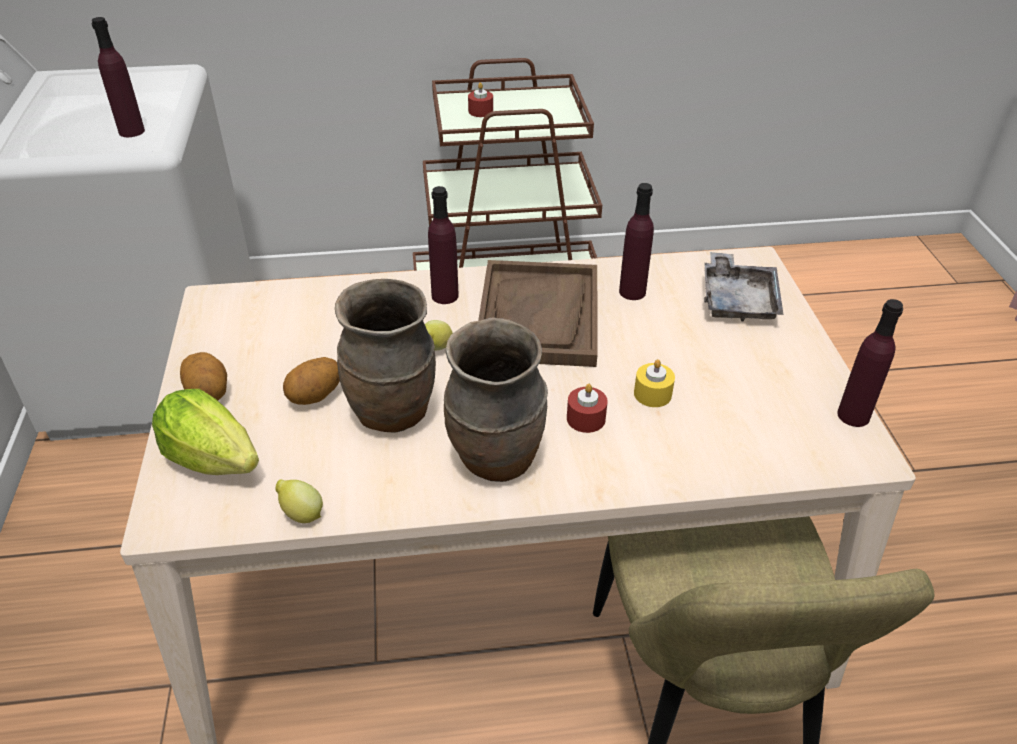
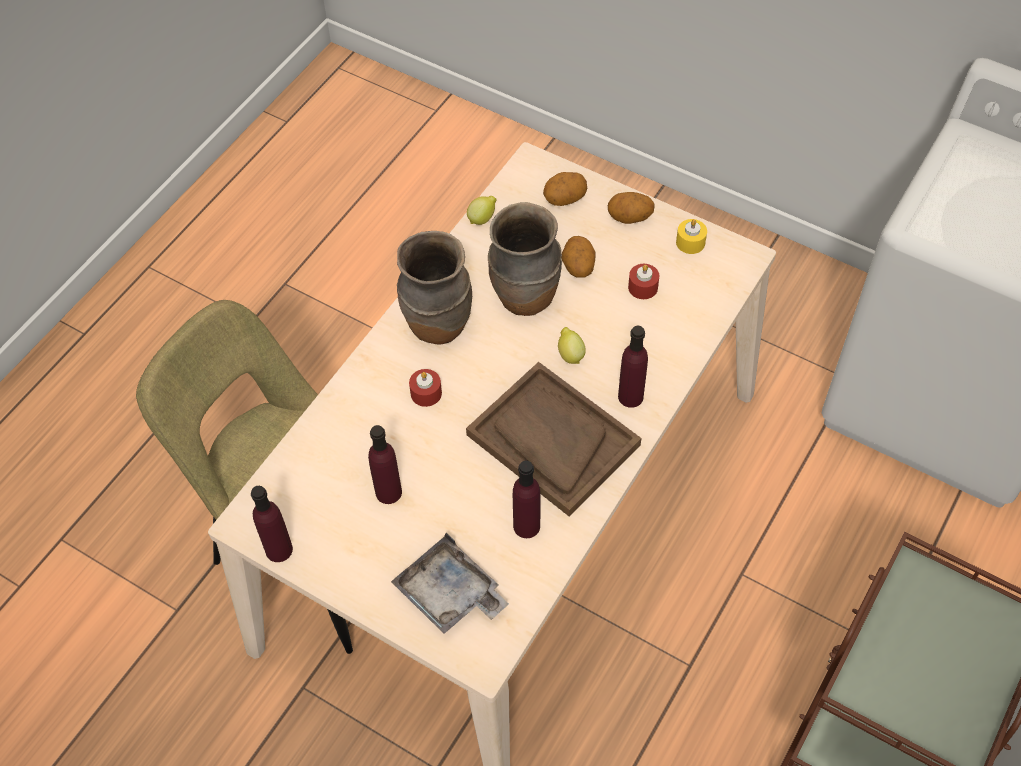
camera: 130 degrees right, 15 degrees up
purple bottle [92,17,145,137] -> purple bottle moved to [368,425,402,504]
lettuce [152,389,259,475] -> potato [543,172,587,206]
red candle [468,82,493,117] -> red candle moved to [628,264,659,299]
yellow candle [634,359,675,407] -> yellow candle moved to [676,219,707,254]

